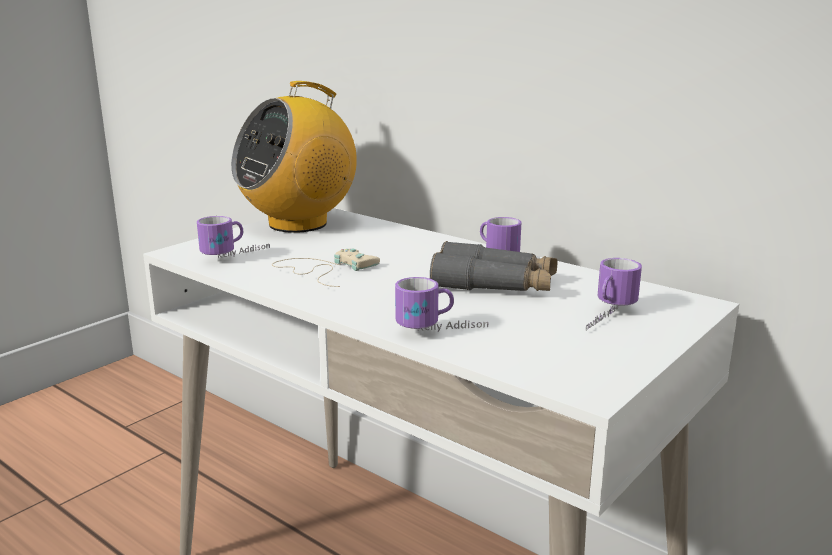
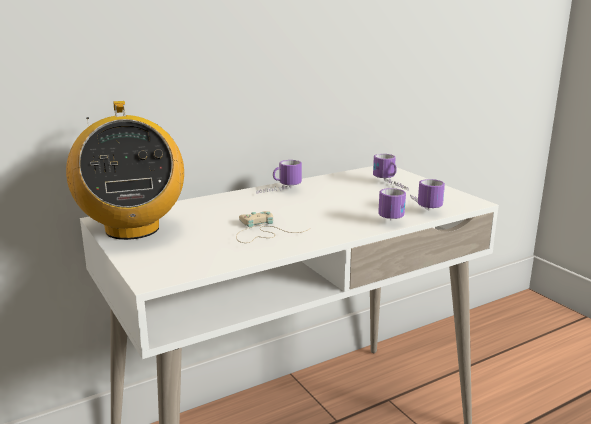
camera: 70 degrees left, 0 degrees up
mug [197,216,270,258] -> mug moved to [410,179,445,211]
grey binoculars [430,241,558,291] -> none

